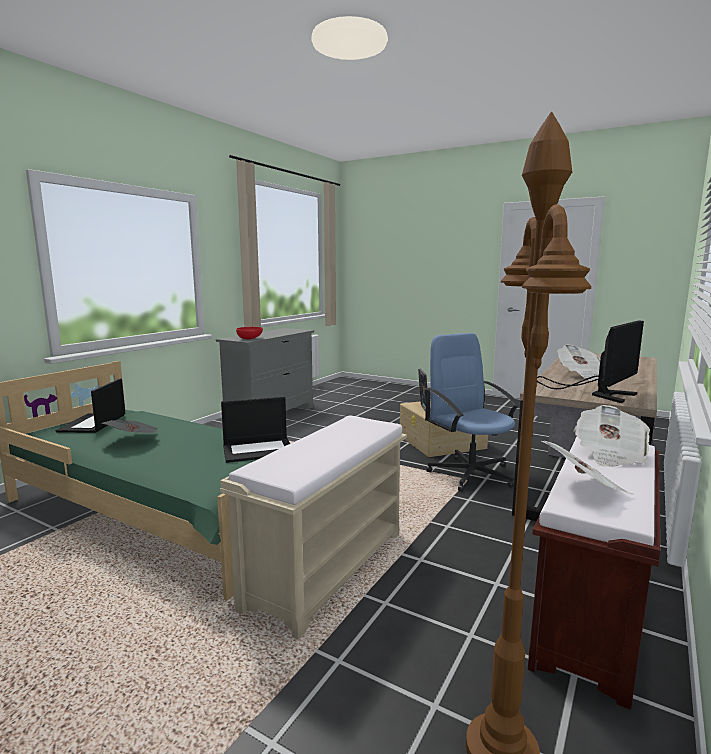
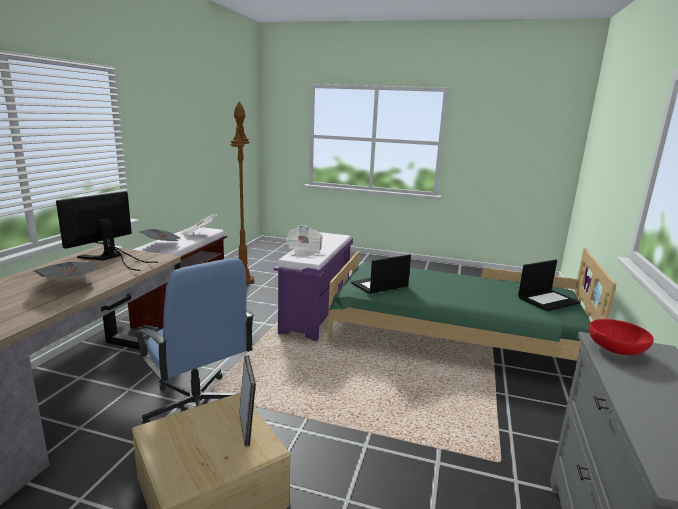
camera: 165 degrees right, 5 degrees up
laptop [56,378,126,433] -> laptop turned 75 degrees clockwise [518,259,580,311]
newspaper [101,420,159,433] -> newspaper moved to [285,225,323,258]
beige bench [220,415,407,640] -> purple bench [274,232,353,341]

